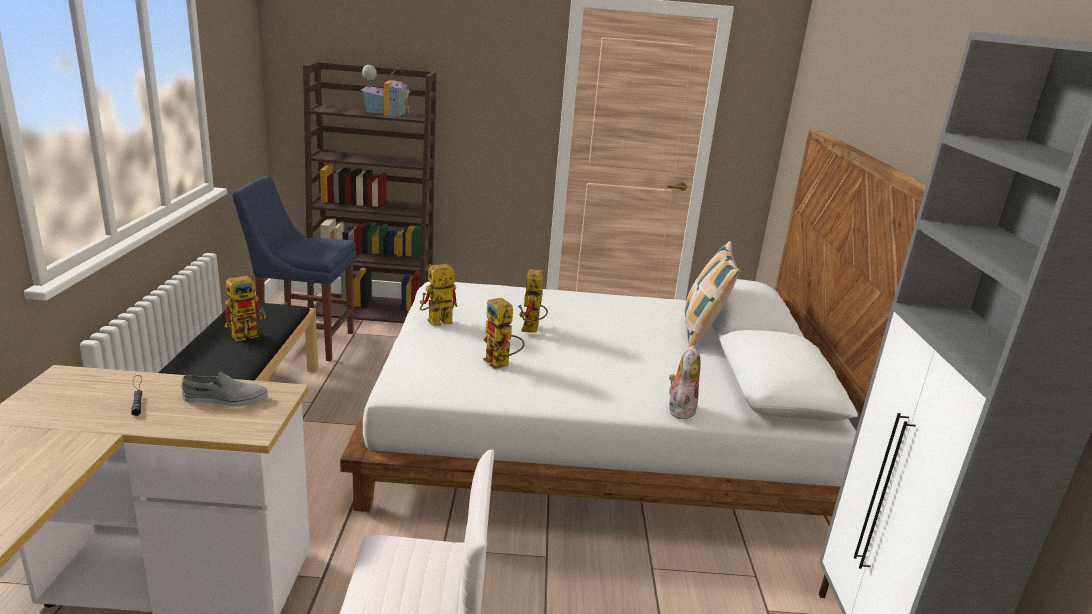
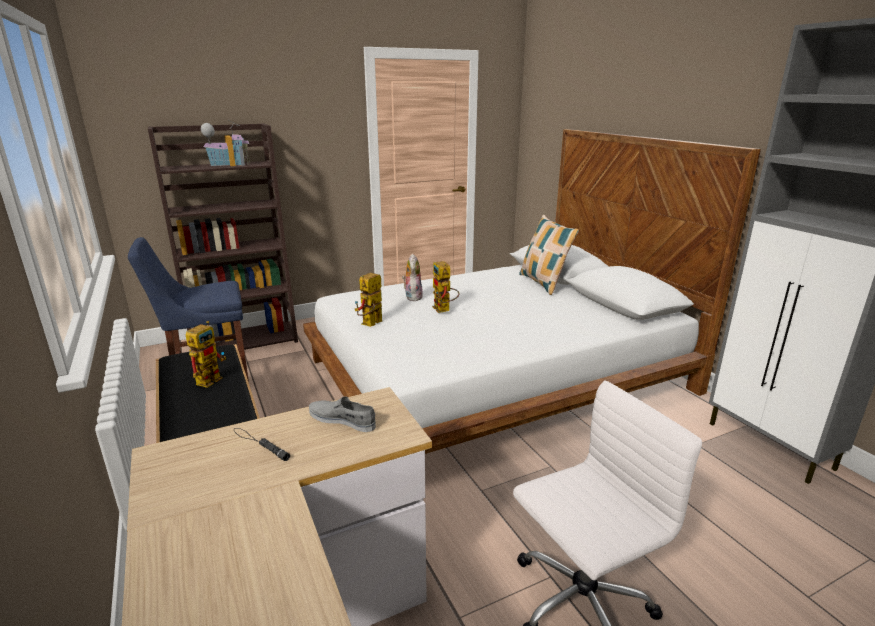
camera: 25 degrees left, 0 degrees up
grey shoe [181,371,268,406] -> grey shoe turned 120 degrees counterclockwise [309,397,376,432]
toy robot [483,298,525,370] -> none
plush toy [669,345,701,419] -> plush toy moved to [402,253,423,301]

